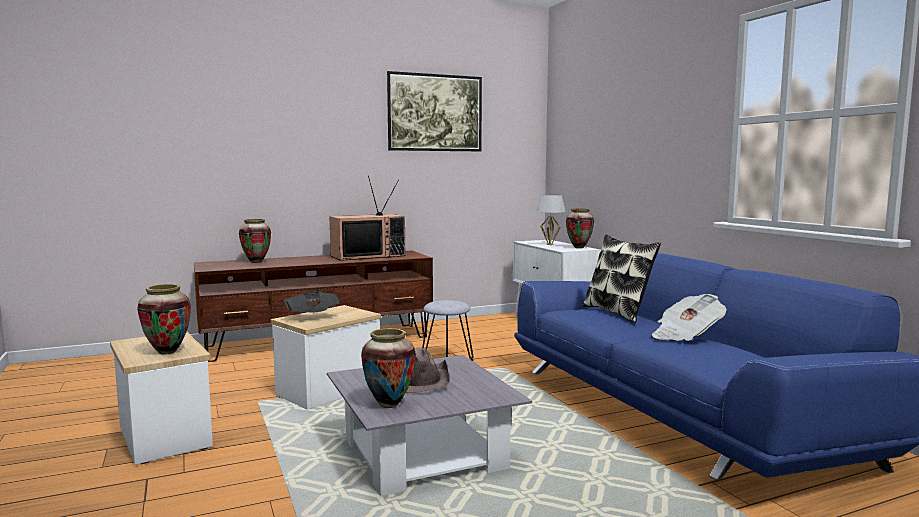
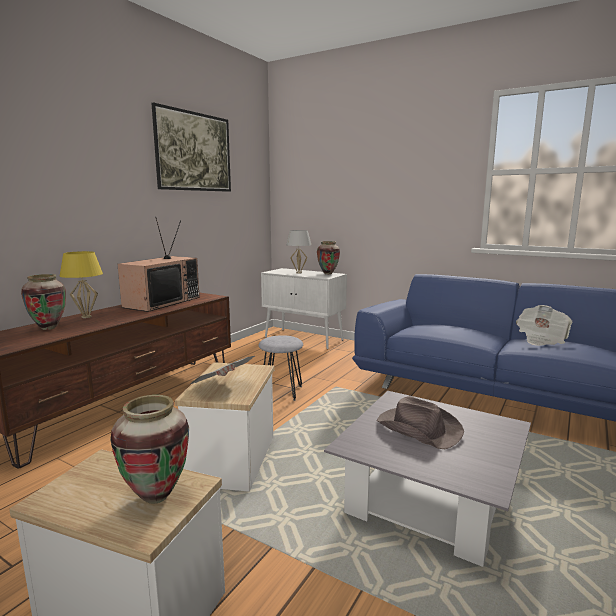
camera: 35 degrees left, 5 degrees up
vase [361,328,416,408] -> none
pillow [583,235,661,323] -> none
none -> yellow table lamp [60,251,103,318]

